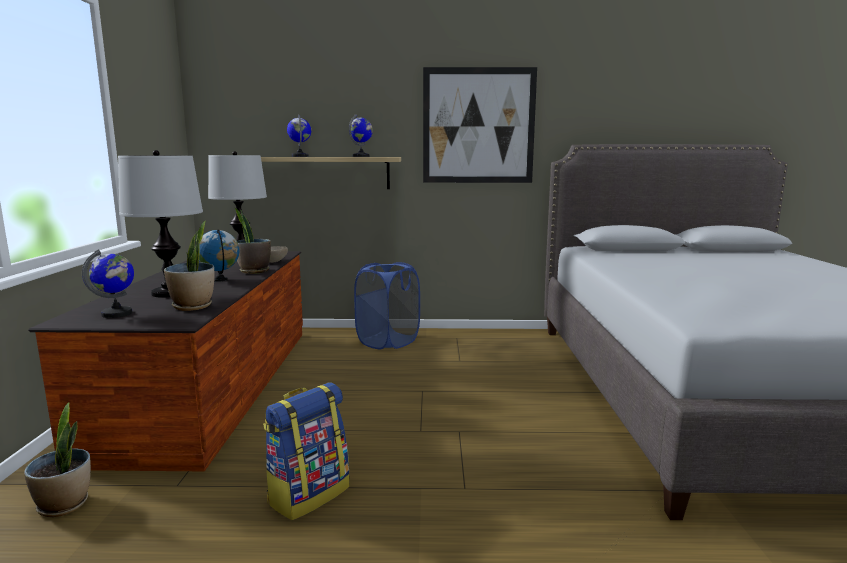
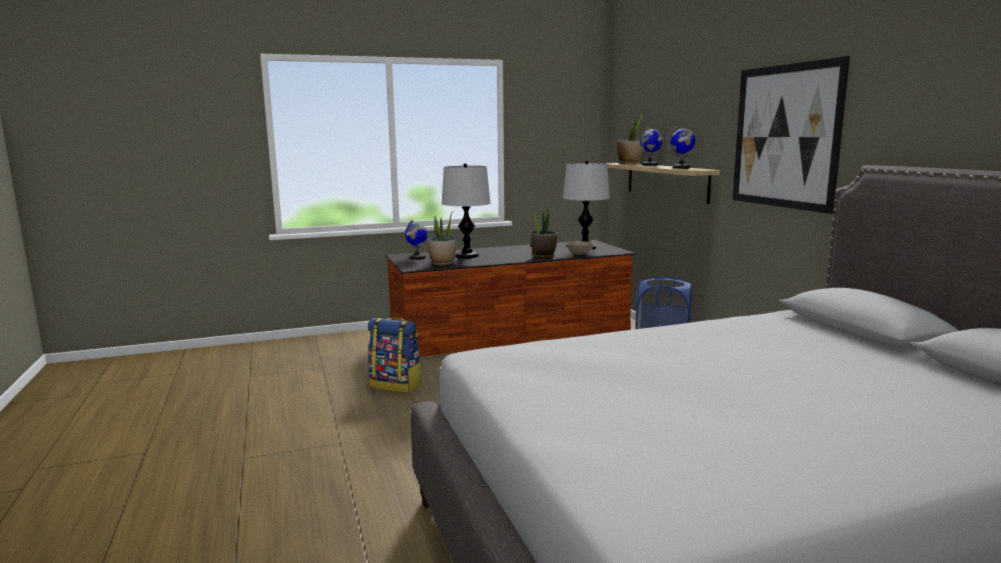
camera: 70 degrees right, 0 degrees up
potted plant [24,402,91,517] -> potted plant moved to [617,114,643,164]
globe [199,229,240,282] -> none

